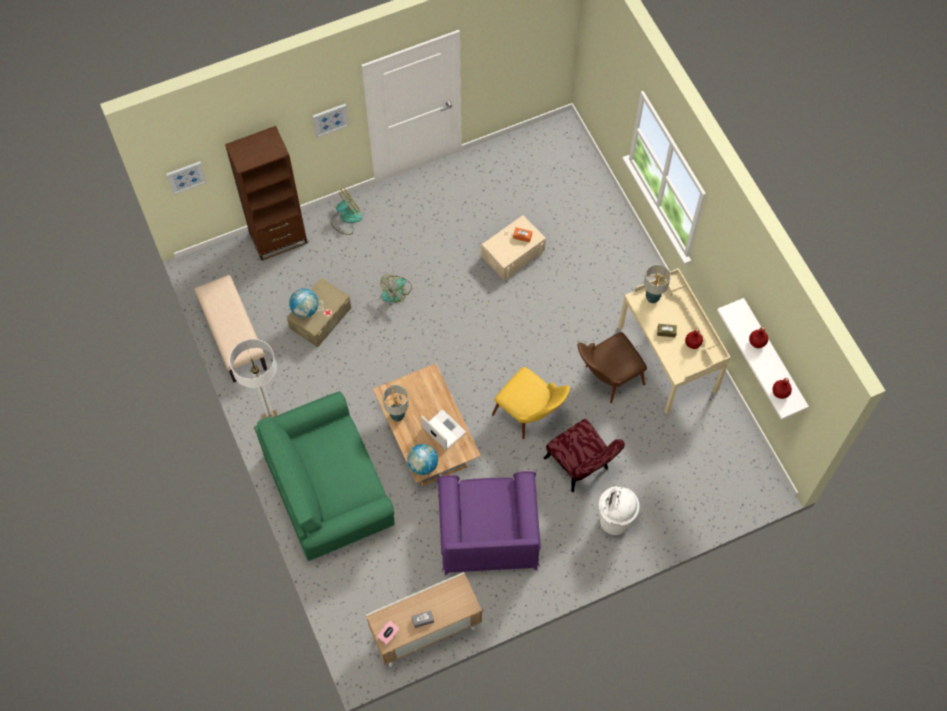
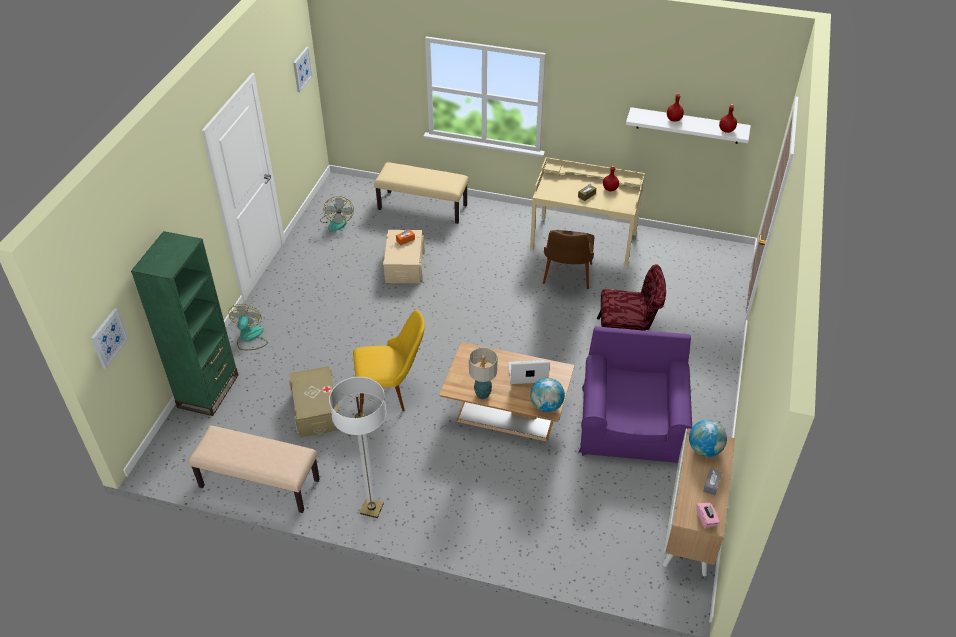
camera: 50 degrees left, 20 degrees down
brown bookcase [225,126,308,261] -> green bookcase [131,231,238,416]
green sofa [254,391,395,561] -> none
globe [289,289,318,318] -> globe moved to [689,420,727,457]
picture [313,104,349,137] -> picture moved to [293,47,313,92]
fan [380,275,412,302] -> fan moved to [320,196,354,232]
purple armchair [437,471,541,575] -> purple armchair turned 120 degrees counterclockwise [578,326,692,463]
yellow chair [492,367,570,439] -> yellow chair moved to [353,310,425,413]
white trash can [598,486,640,535] -> none
table lamp [644,264,671,303] -> none
none -> beige bench [374,162,468,224]

